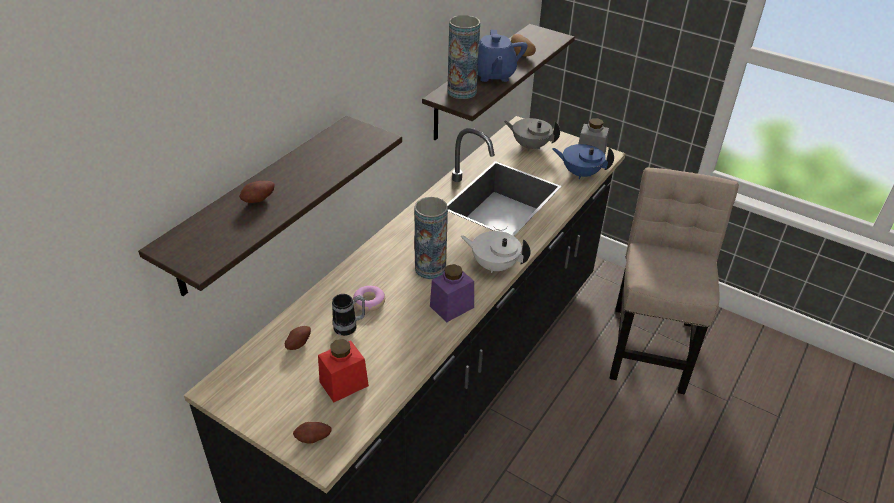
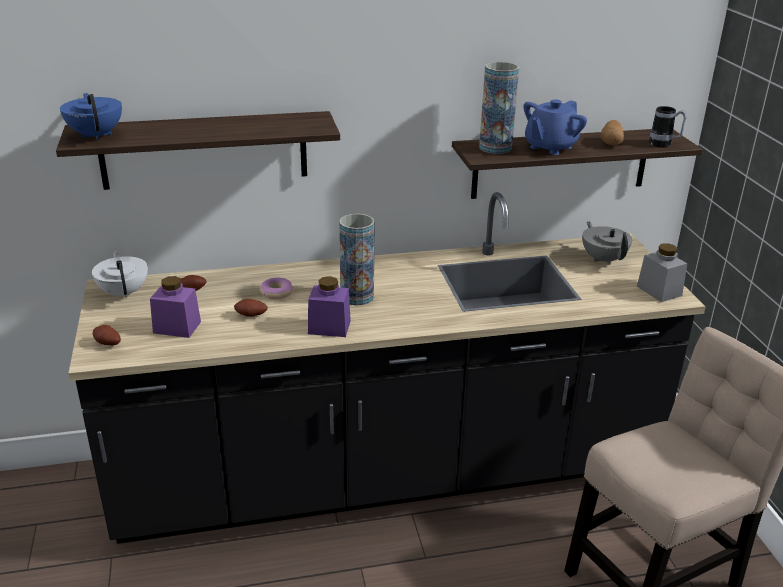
camera: 45 degrees right, 10 degrees down
potato [239,181,274,203] -> potato moved to [234,299,268,317]
red jar [318,339,369,403] -> purple jar [150,276,201,338]
mug [332,294,365,336] -> mug moved to [649,106,687,148]
white teapot [461,231,531,273] -> white teapot moved to [92,251,148,299]
blue teapot [552,144,614,179] -> blue teapot moved to [60,93,122,140]

